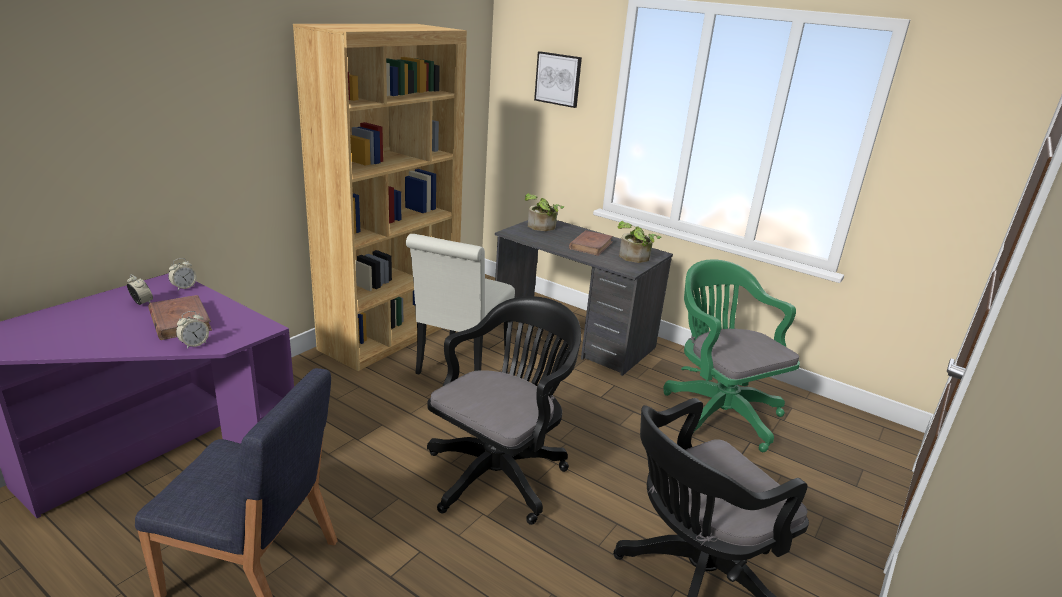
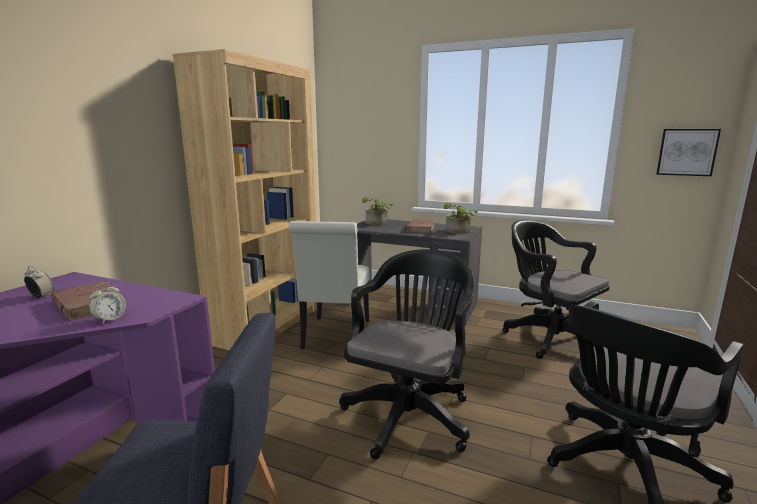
camera: 10 degrees left, 10 degrees down
alarm clock [168,258,197,290] -> none
picture [534,51,582,108] -> picture moved to [656,129,721,176]
green office chair [663,259,800,452] -> black office chair [503,220,610,359]

